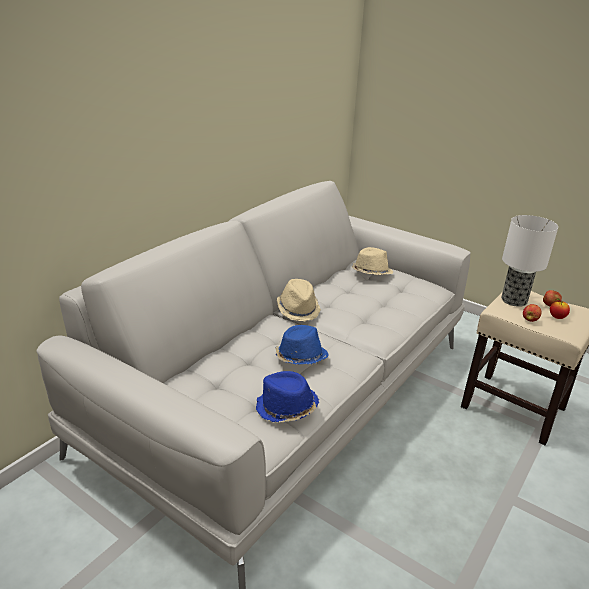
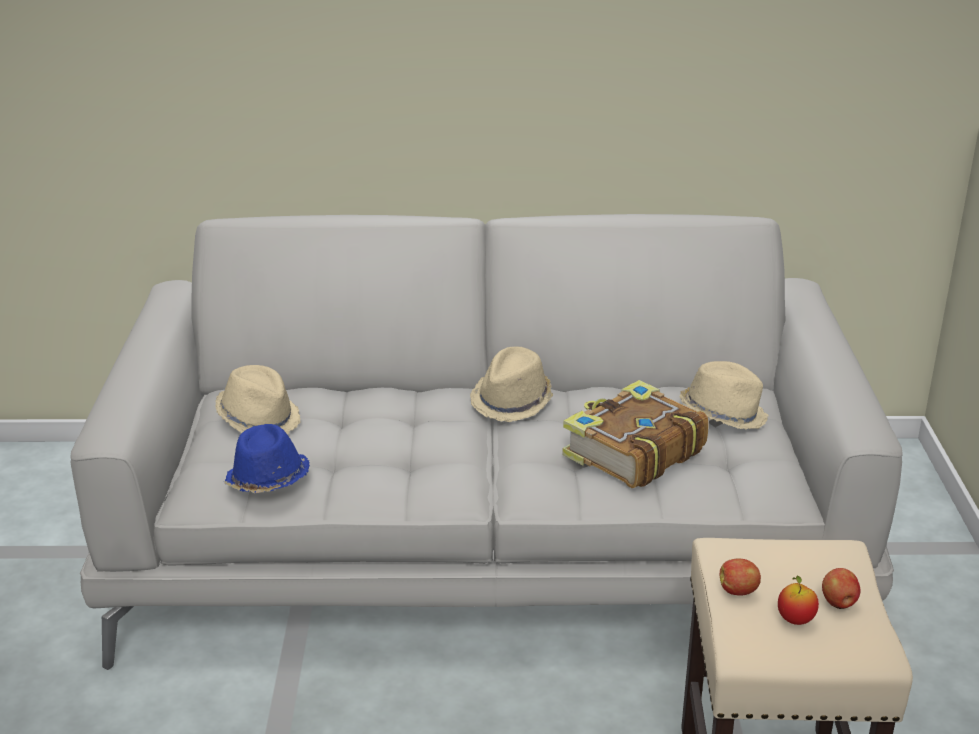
camera: 55 degrees right, 0 degrees up
blue hat [275,325,329,365] -> none
table lamp [501,215,558,307] -> none
none -> beige hat [215,365,301,434]
none -> book [562,380,709,488]

